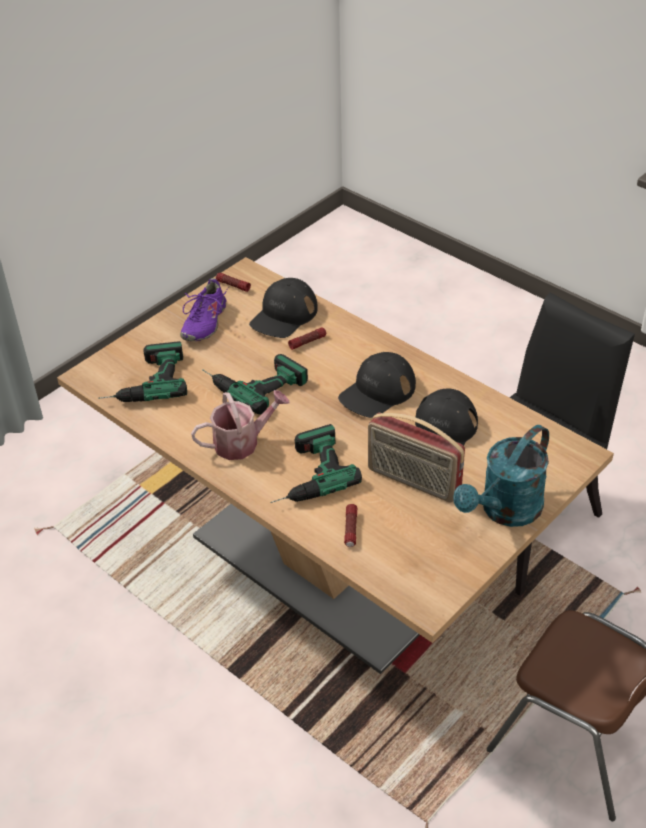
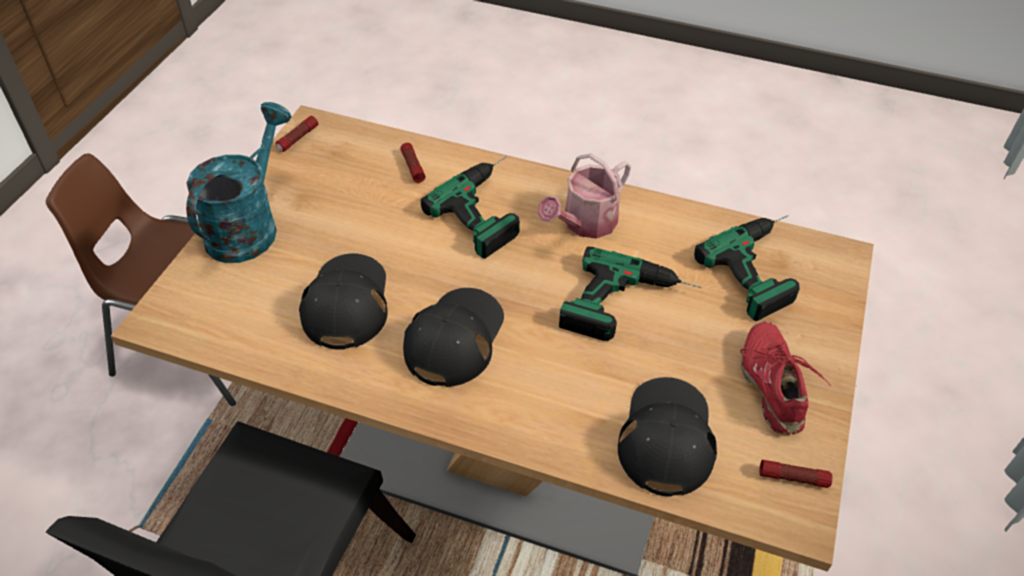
camera: 155 degrees right, 5 degrees up
purple shoe [180,278,228,341] -> red shoe [740,321,831,435]
flashlight [288,327,326,350] -> flashlight moved to [276,116,318,152]
radio [368,413,465,503] -> none

